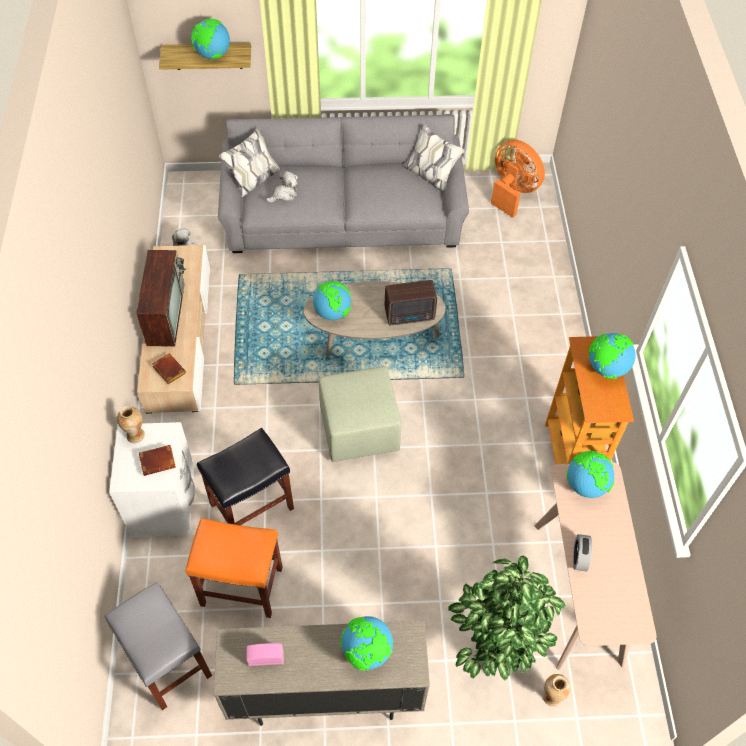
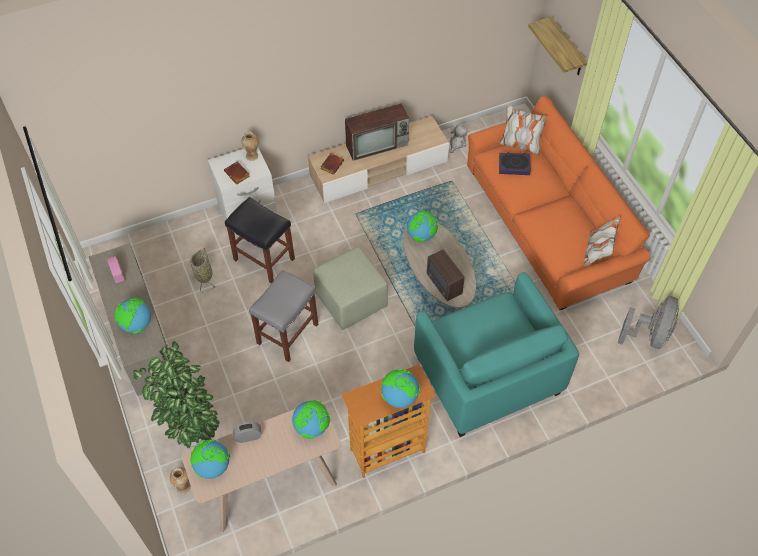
camera: 70 degrees right, 0 degrees up
grey stool [105,582,212,710] -> grey stool moved to [249,270,318,362]
orange stool [186,518,283,618] -> basket [190,248,216,293]
globe [191,19,230,59] -> globe moved to [190,440,230,479]
grey sofa [218,114,469,253] -> orange sofa [467,96,650,310]
plush toy [266,171,298,203] -> book [499,152,531,175]
orange fan [491,140,545,218] -> grey fan [618,296,679,349]
none -> turquoise armchair [414,272,579,437]

